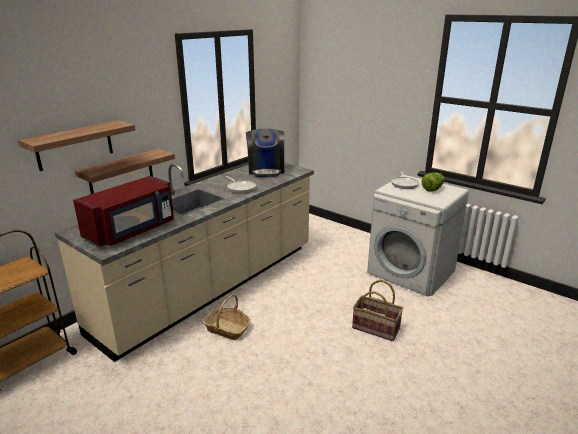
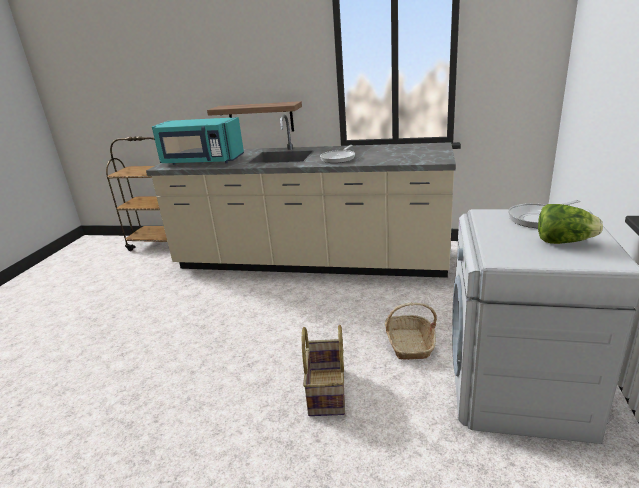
camera: 65 degrees right, 0 degrees up
shelf [18,120,135,171] -> none
red microwave [73,176,174,247] -> turquoise microwave [152,117,244,165]
basket [203,294,250,340] -> basket moved to [385,303,437,360]
coffee machine [246,129,284,177] -> none

